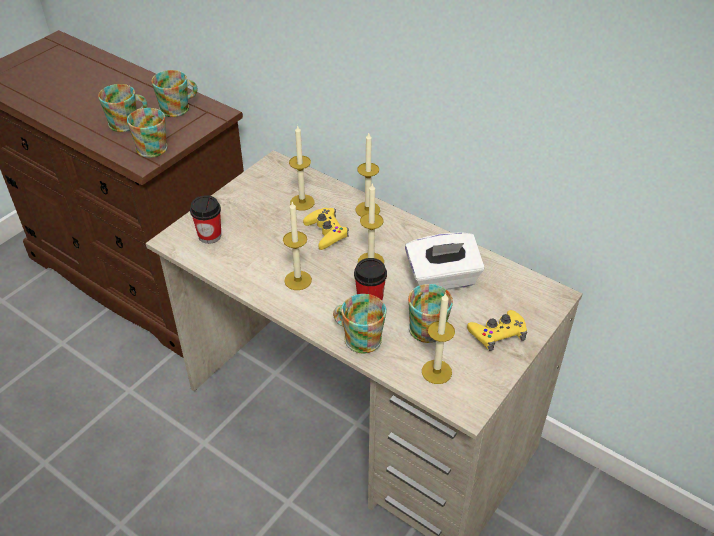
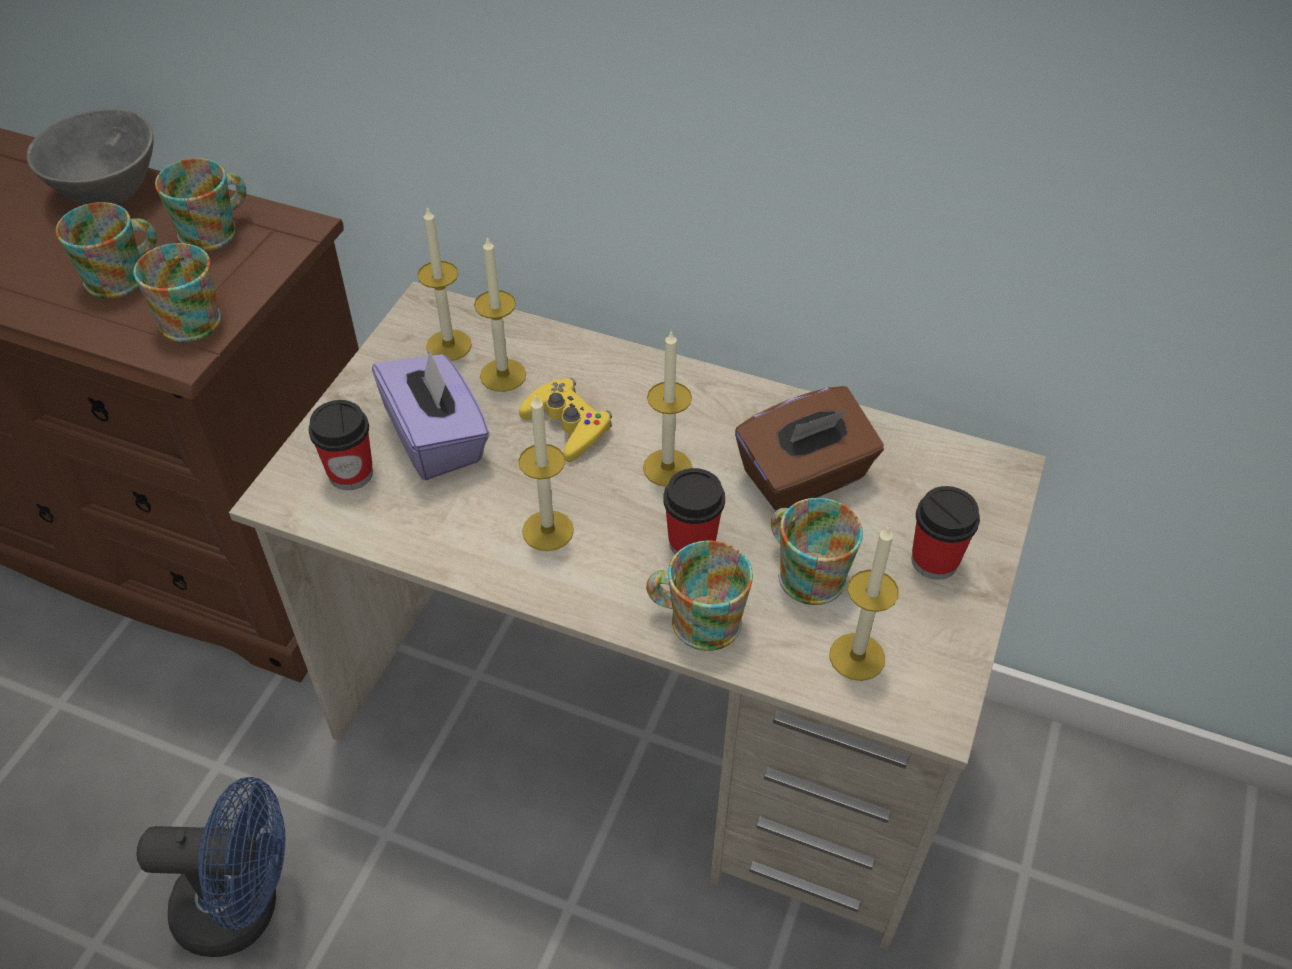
camera: 15 degrees left, 5 degrees up
candle [356,133,380,217] -> candle moved to [417,207,472,361]
white tissue box [405,232,485,290] -> brown tissue box [735,386,884,511]
yellow game controller [467,310,527,351] -> cup [912,486,980,580]
none -> grey bowl [27,109,154,205]
none -> blue fan [136,777,285,957]
none -> purple tissue box [372,348,490,480]

